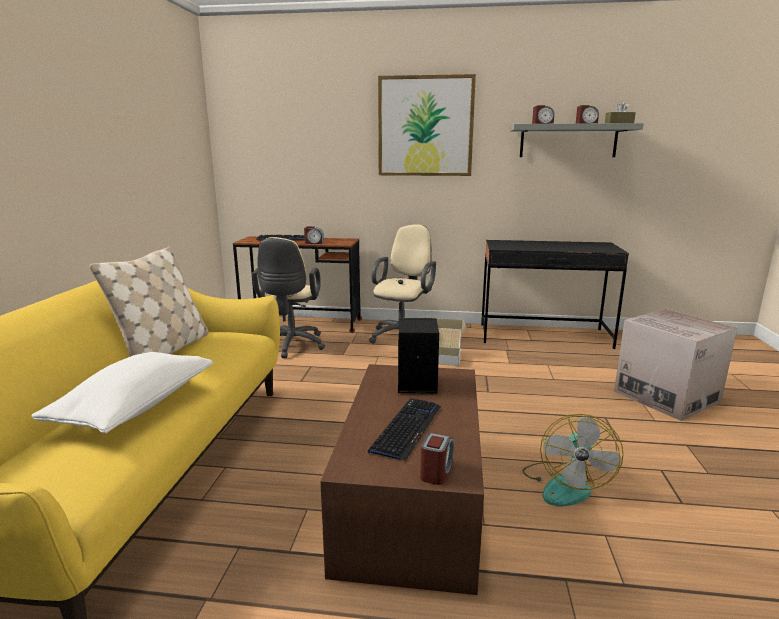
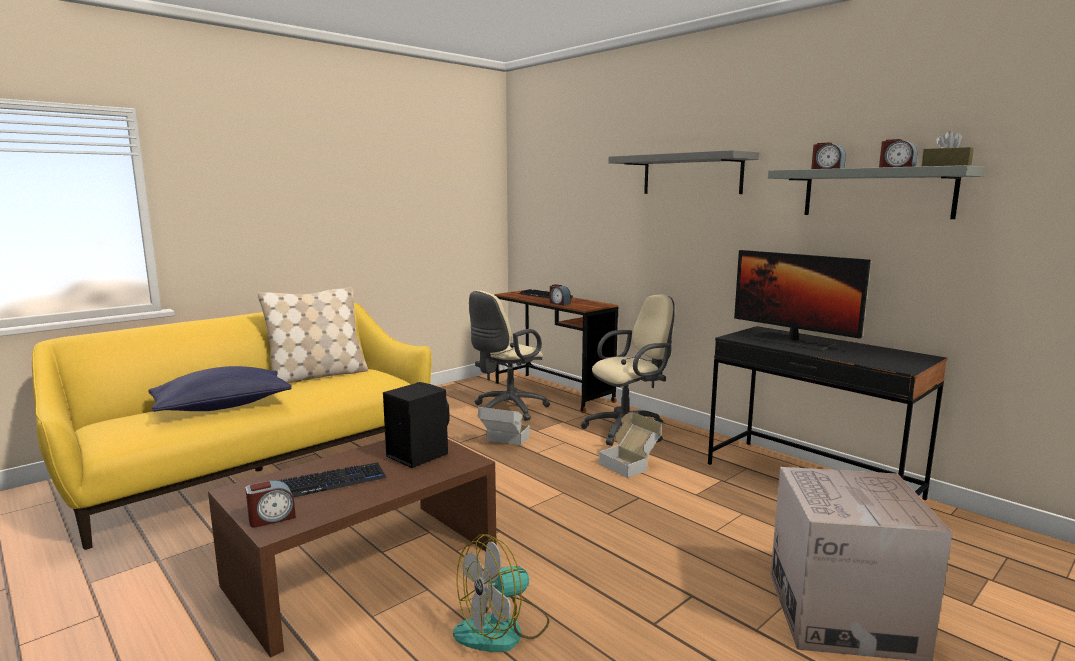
camera: 40 degrees right, 5 degrees down
white pillow [31,352,213,434] -> blue pillow [148,366,292,412]
picture [378,74,476,176] -> grey shelf [608,150,759,194]
none -> cardboard box [478,406,530,446]
none -> monitor [734,250,871,351]

